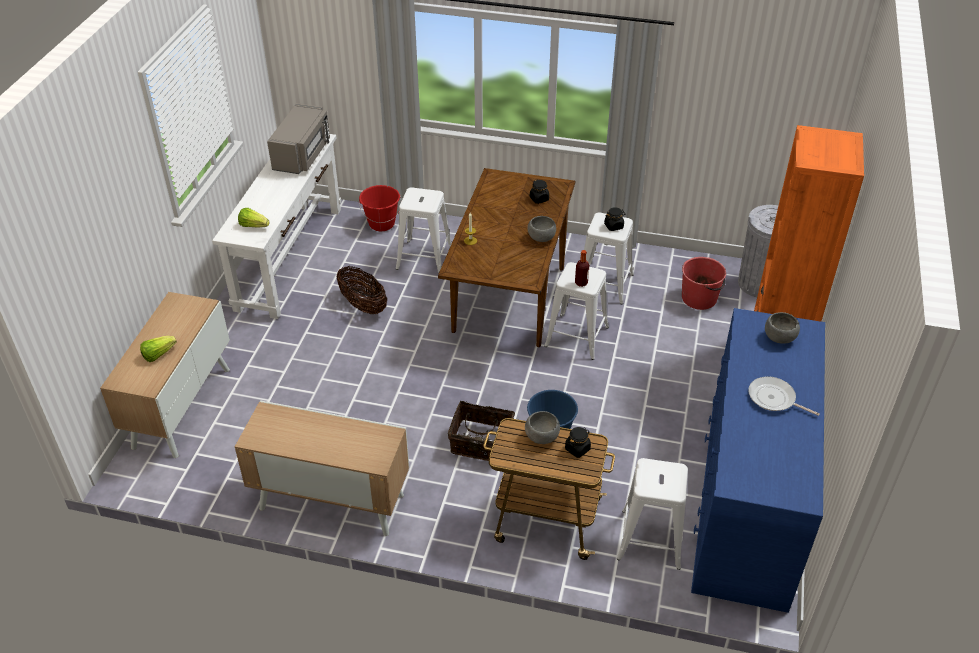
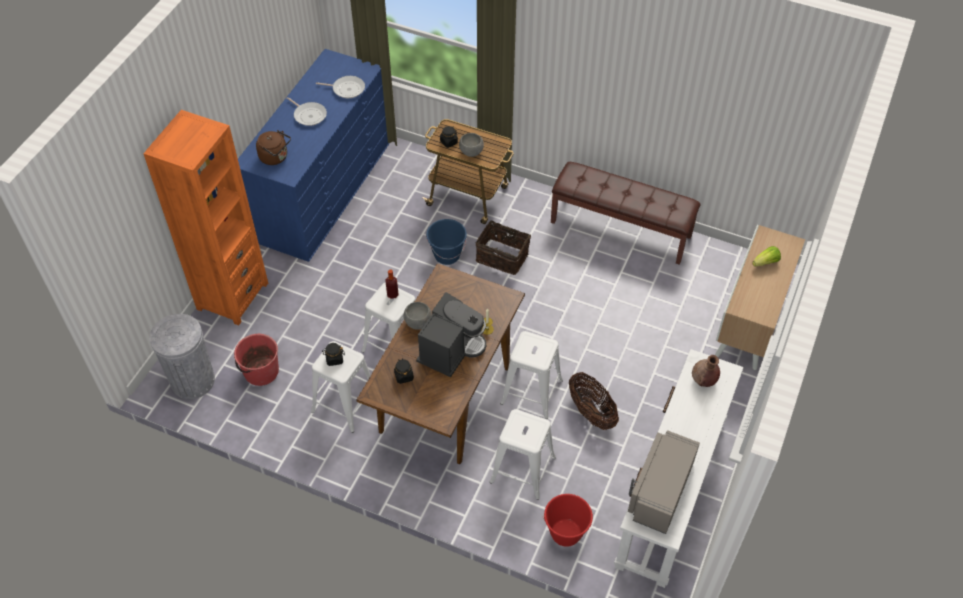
camera: 170 degrees left, 10 degrees up
cabinet [235,400,409,536] -> brown bench [551,162,701,265]
lettuce [238,208,270,227] -> brown vase [692,355,720,387]
white stool [617,458,688,570] -> white stool moved to [500,331,563,419]
grey bowl [765,312,800,344] -> brown kettle [256,130,291,165]
none -> frying pan [316,76,365,98]
none -> coffee machine [416,292,486,377]

